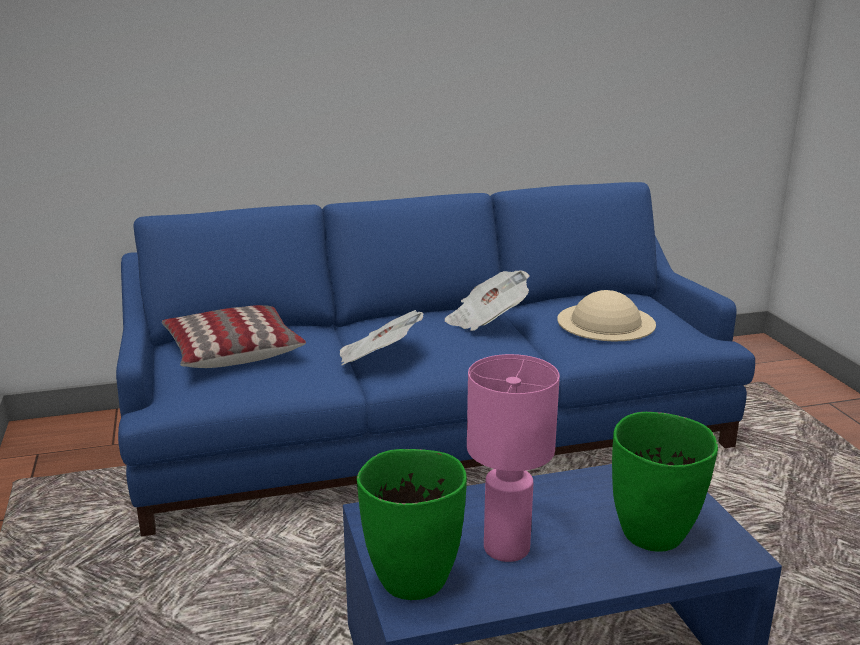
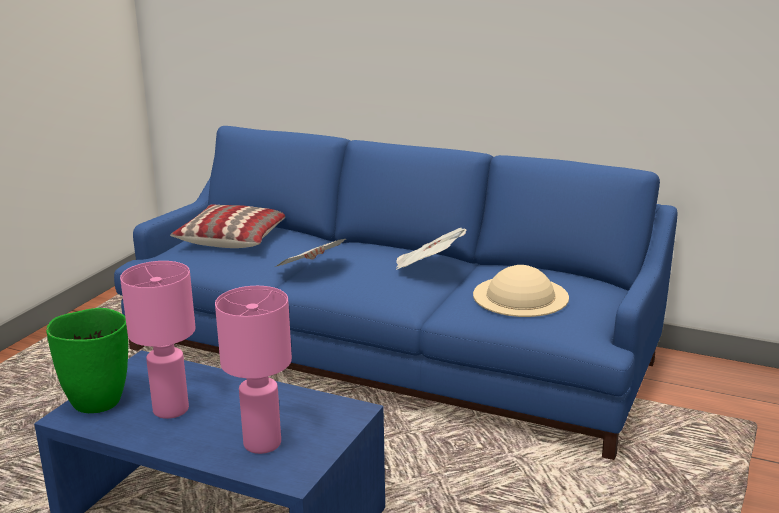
camera: 40 degrees right, 0 degrees up
green vase [612,412,718,552] -> pink table lamp [215,286,292,454]

